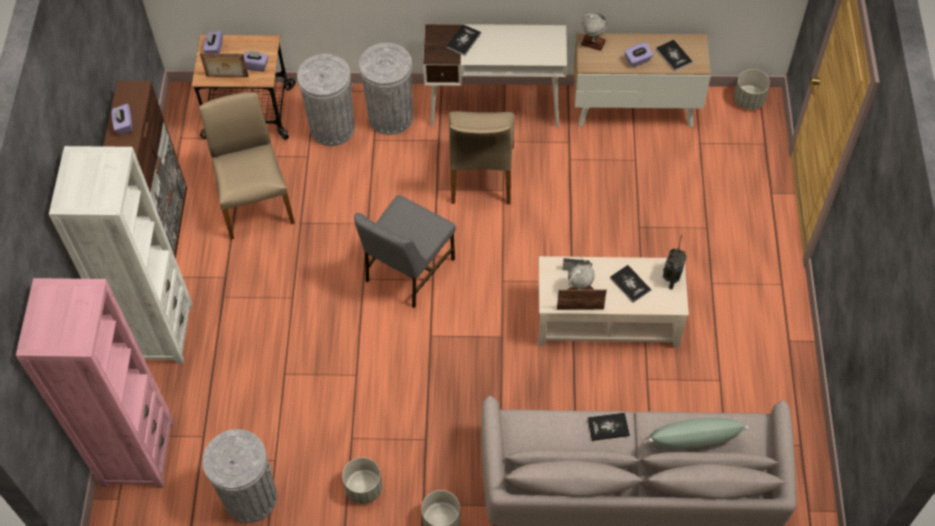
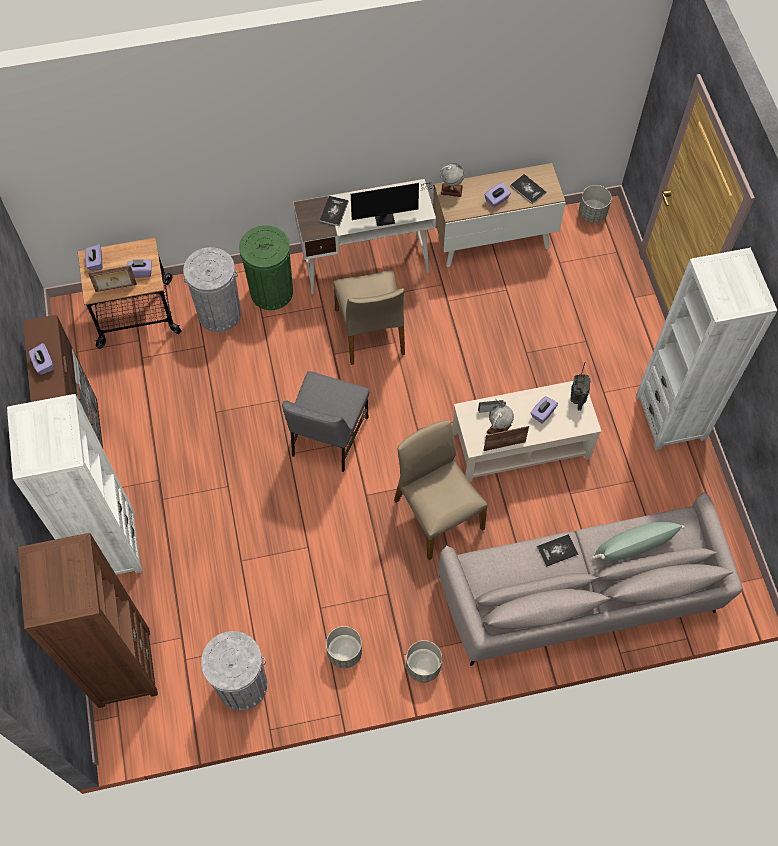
camera: 15 degrees left, 5 degrees up
pink bookcase [16,278,174,488] -> brown bookcase [18,533,158,708]
beige chair [199,92,295,240] -> beige chair moved to [394,420,488,560]
grey trash can [359,43,413,135] -> green trash can [239,225,293,310]
book [610,265,651,303] -> purple tissue box [531,396,558,424]
none -> monitor [351,183,439,226]
none -> white bookcase [636,248,778,450]

